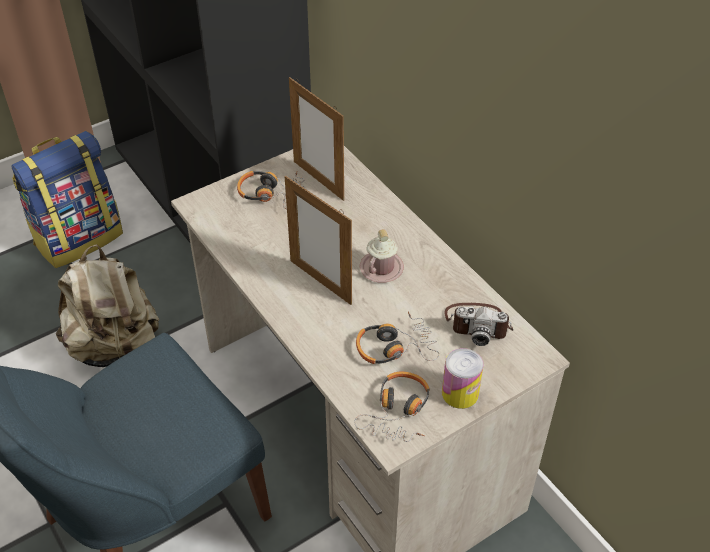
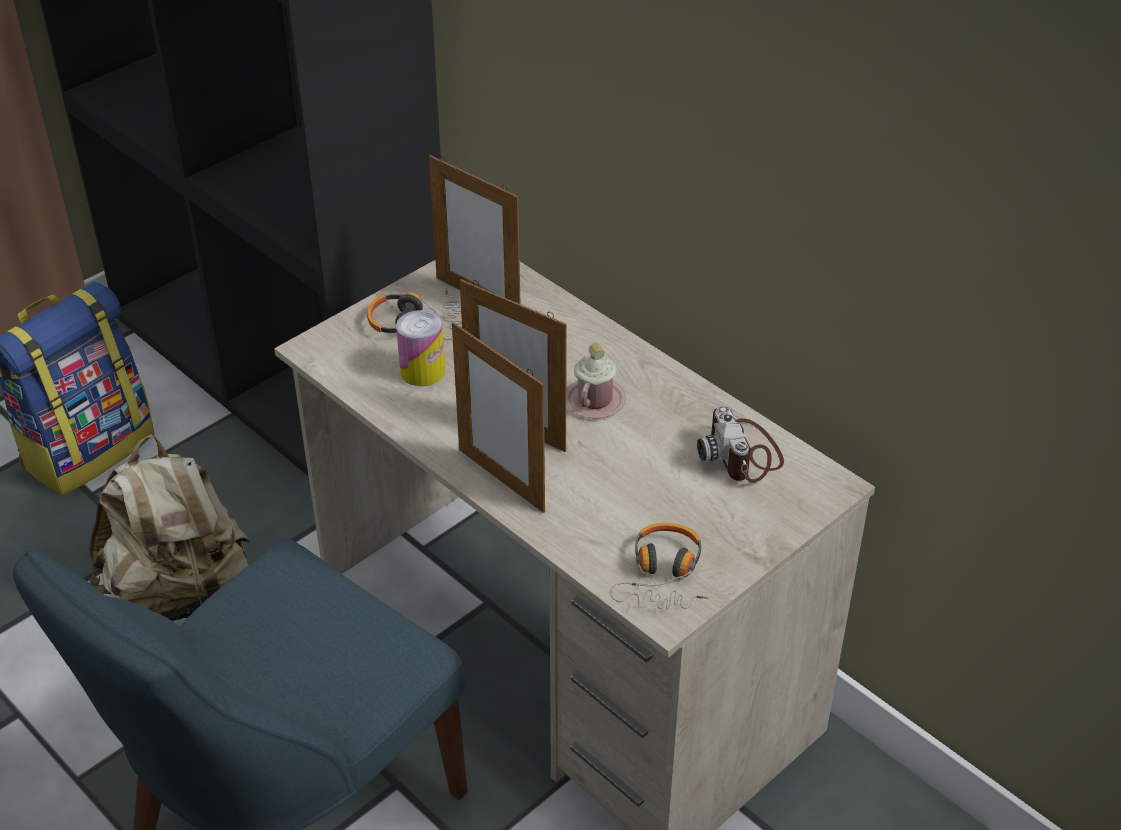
camera: 10 degrees left, 5 degrees down
headphones [356,312,439,364] -> none
can [442,348,484,409] -> can moved to [396,310,445,386]
camera [444,303,513,346] -> camera turned 75 degrees clockwise [697,405,784,483]
none -> picture frame [452,322,545,513]

